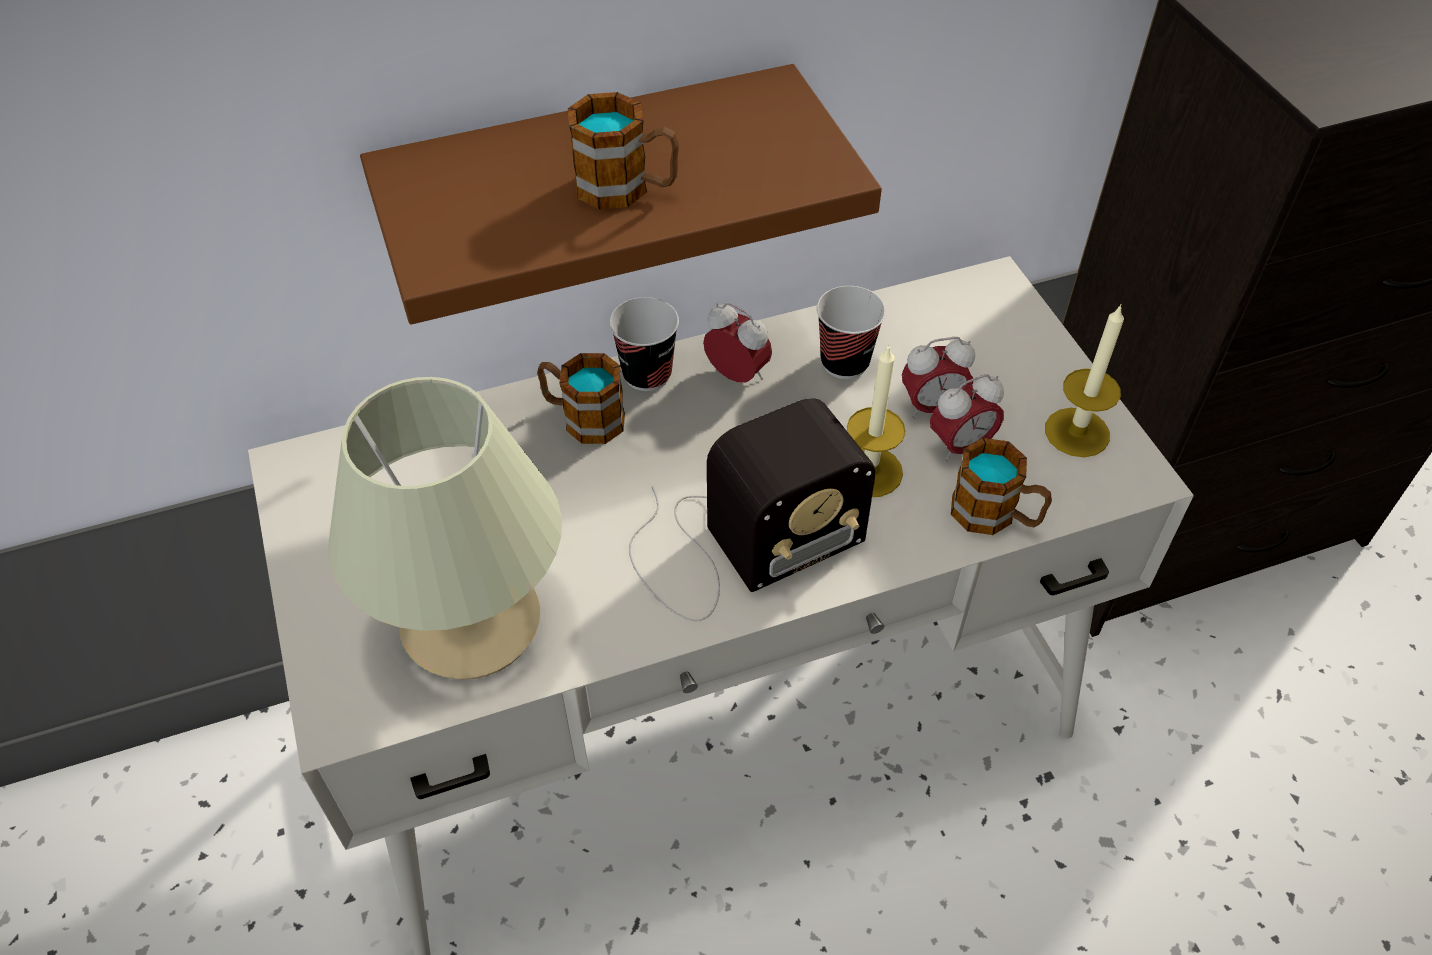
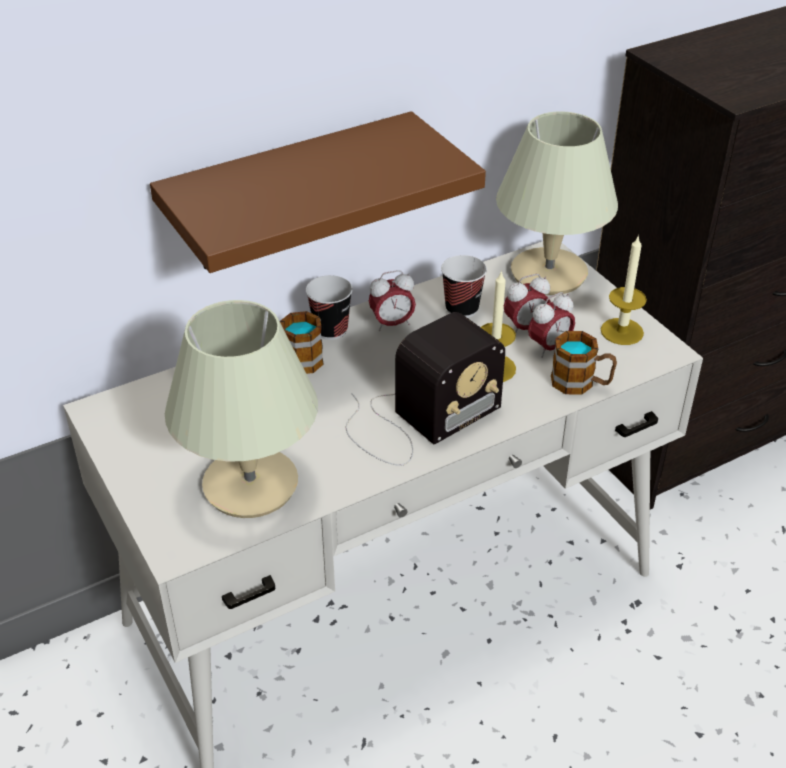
camera: 10 degrees left, 10 degrees down
mug [568,92,679,209] -> none
alarm clock [703,302,772,383] -> alarm clock turned 135 degrees clockwise [369,270,416,331]
none -> beige table lamp [496,111,618,295]

